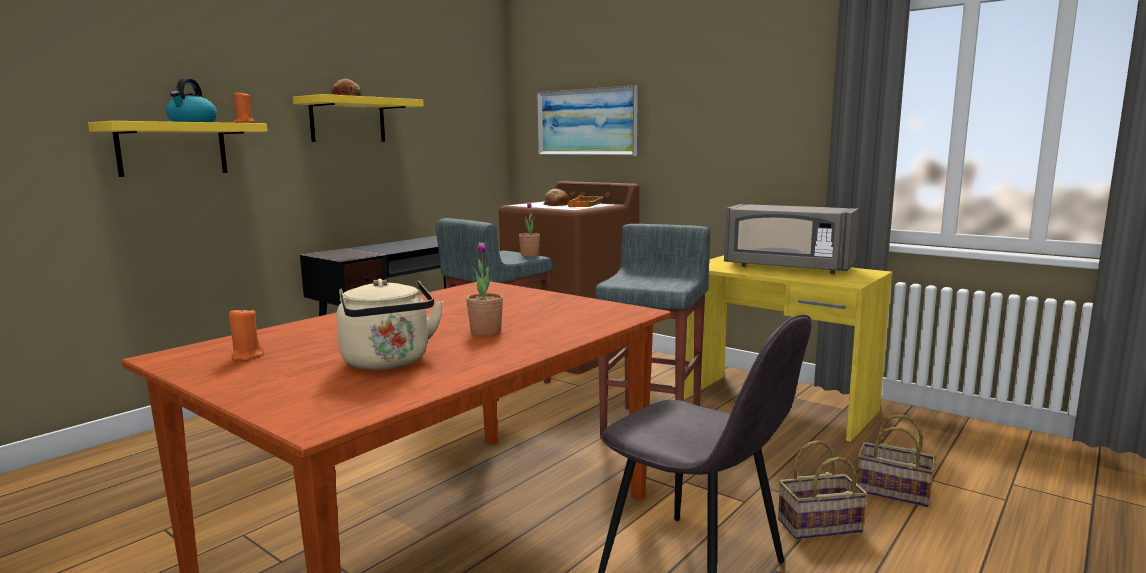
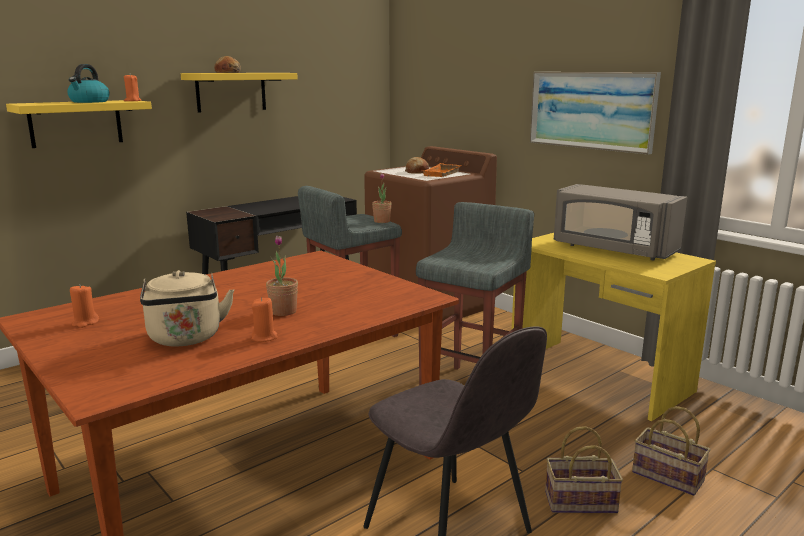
camera: 10 degrees right, 5 degrees up
picture [537,85,638,156] -> picture moved to [530,72,661,155]
none -> orange candle [251,297,278,342]

